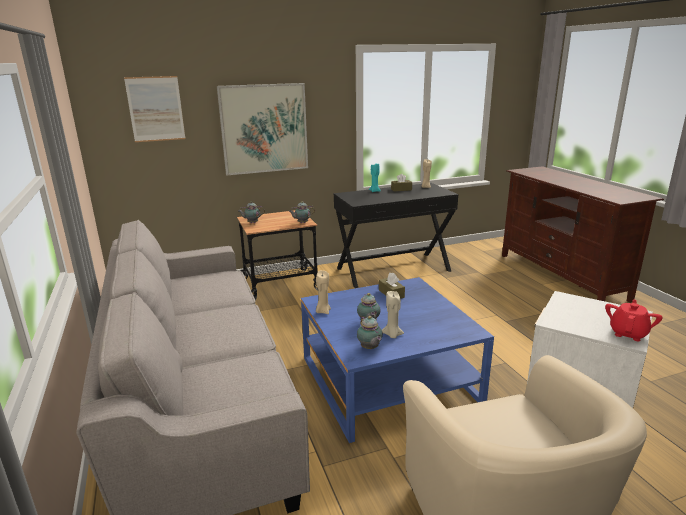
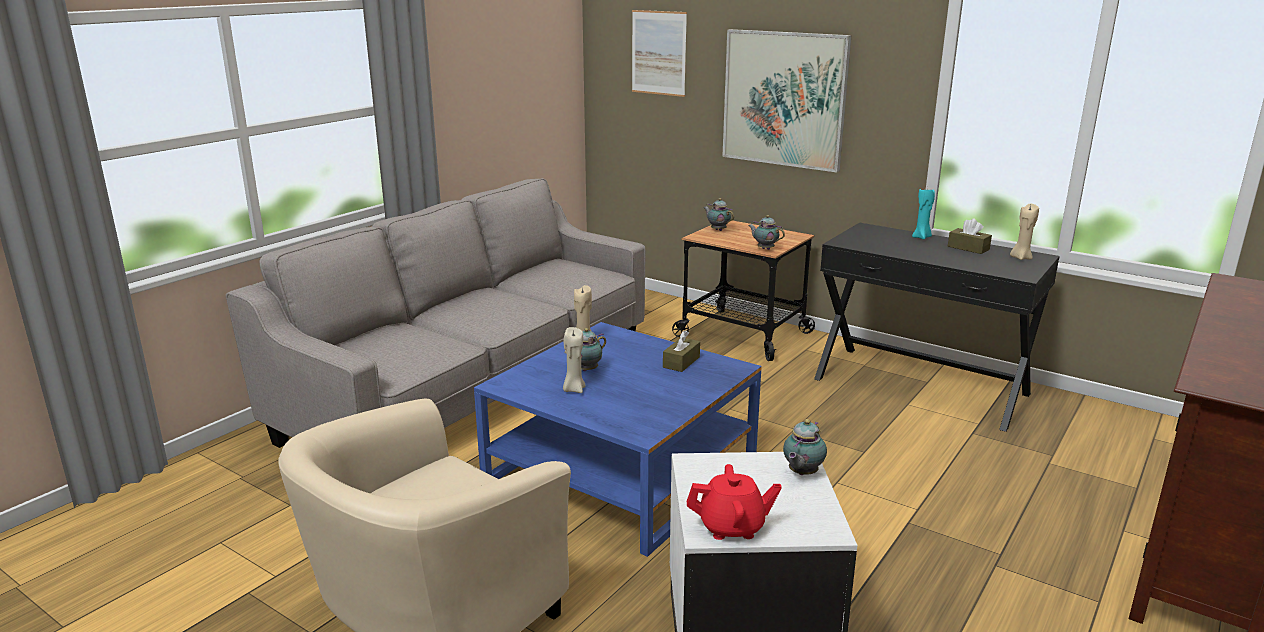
camera: 55 degrees right, 0 degrees up
teapot [357,316,383,350] -> teapot moved to [783,419,827,475]

